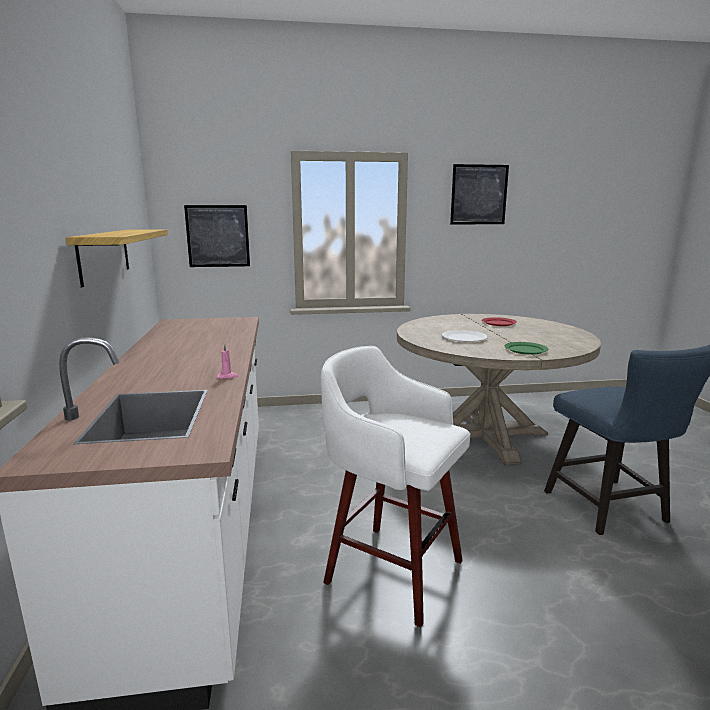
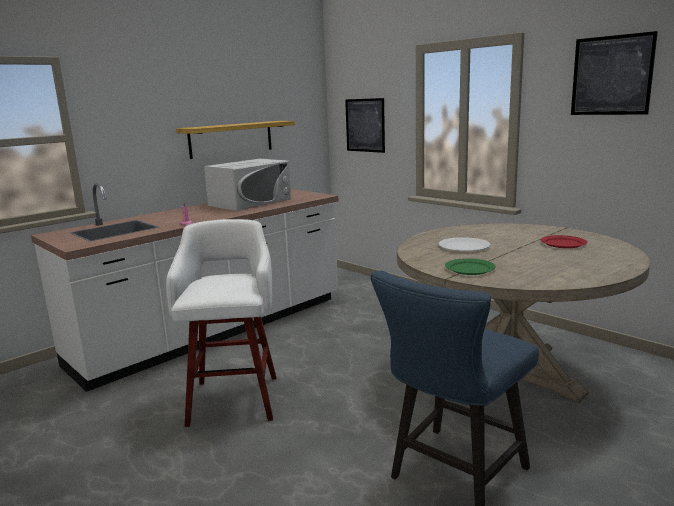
camera: 55 degrees right, 0 degrees up
none -> white microwave [204,159,291,211]

